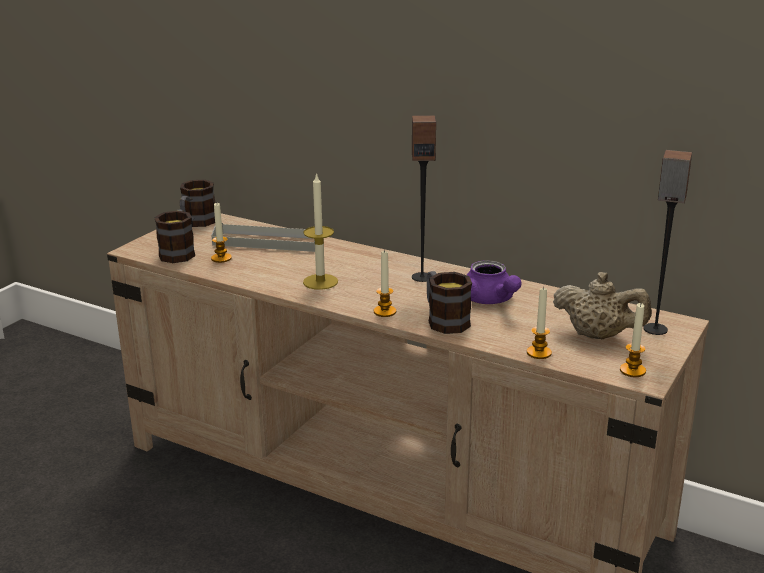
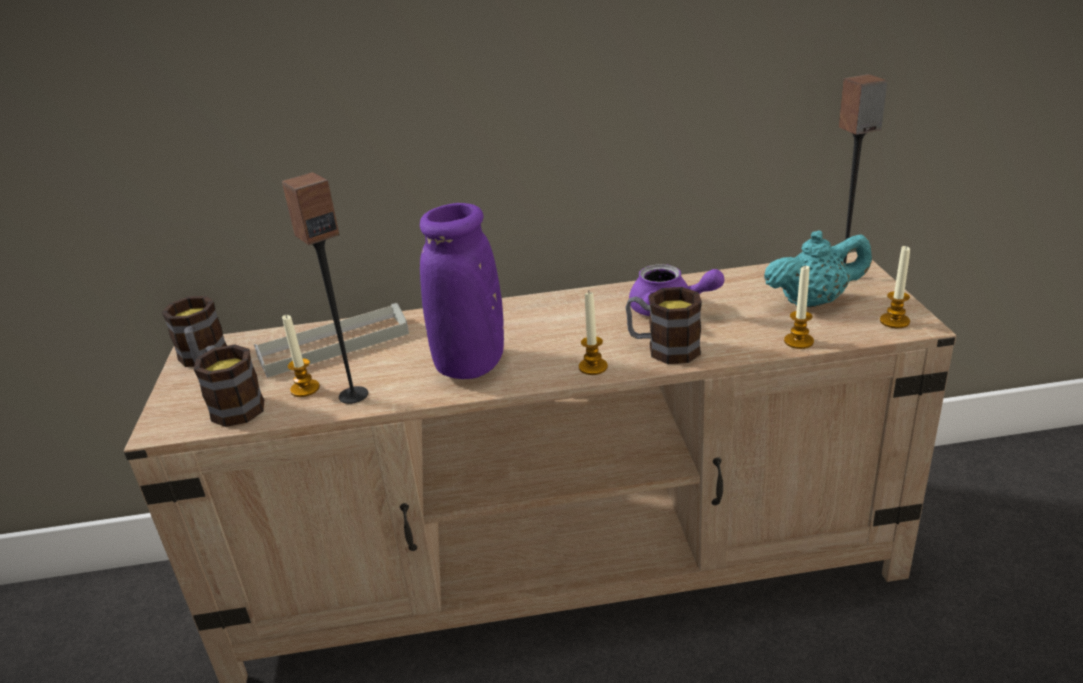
camera: 35 degrees left, 5 degrees up
candle [303,173,338,290] -> purple vase [420,203,504,379]
speaker [412,115,436,282] -> speaker moved to [281,172,368,404]
beige teapot [553,272,652,339] -> turquoise teapot [764,230,872,307]

